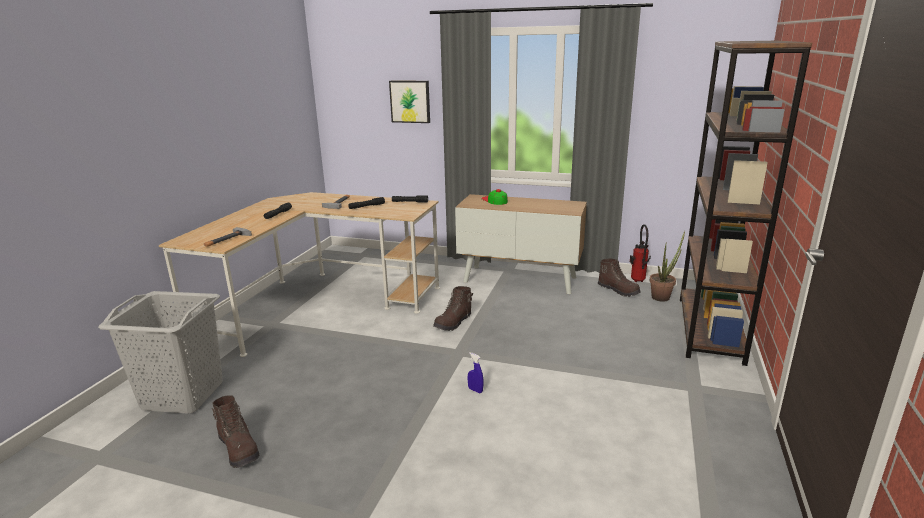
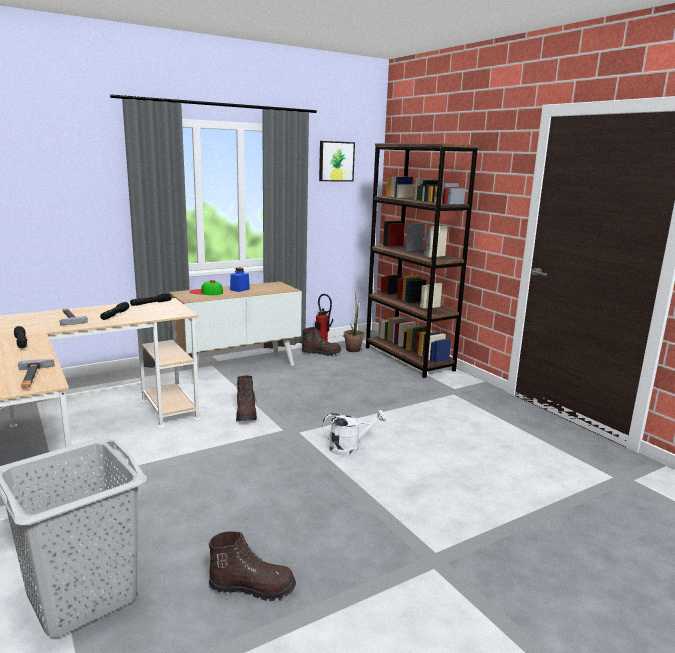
camera: 50 degrees left, 5 degrees down
picture [389,81,430,123] -> picture moved to [319,141,355,181]
blue spray bottle [468,352,484,393] -> white watering can [322,410,387,456]
none -> blue jar [230,268,250,292]

